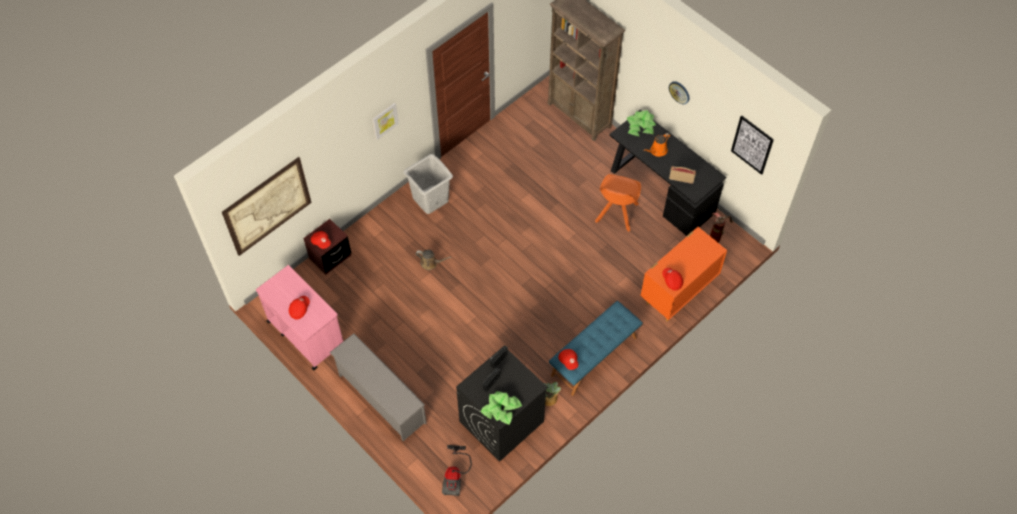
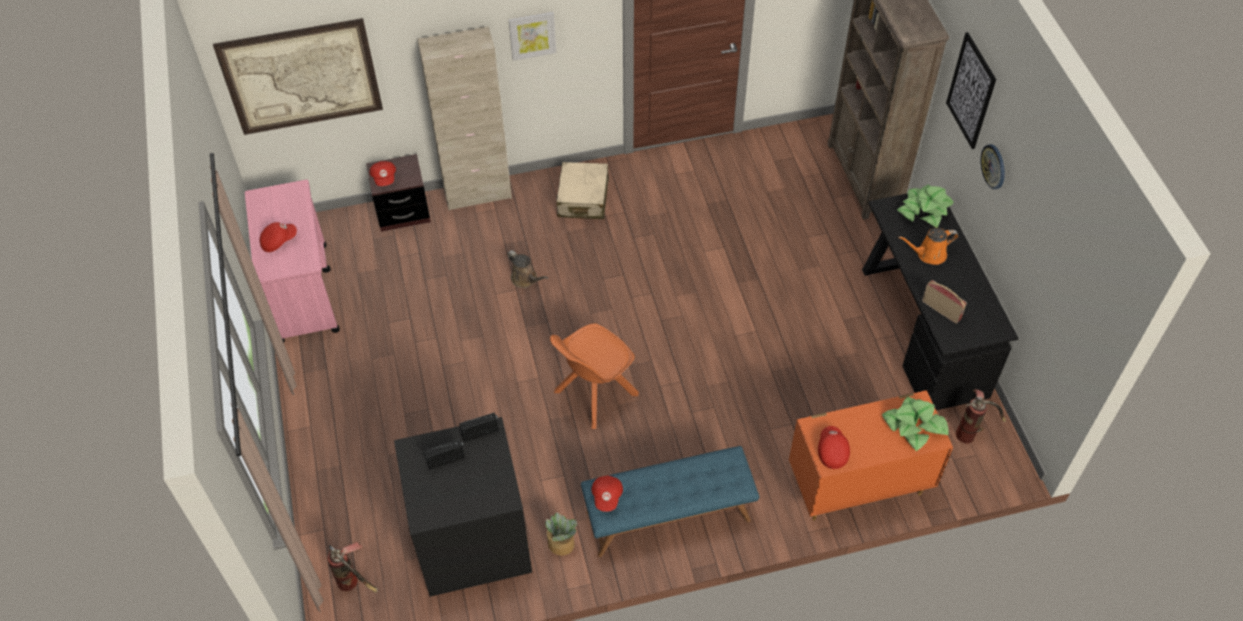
camera: 30 degrees right, 5 degrees down
grey shoe rack [330,333,427,441] -> none
grey laundry basket [403,154,453,214] -> beige suitcase [556,162,609,219]
vacuum cleaner [442,445,472,496] -> fire extinguisher [327,542,378,593]
potted plant [480,391,522,425] -> potted plant moved to [882,397,948,451]
orange chair [595,174,641,232] -> orange chair moved to [550,323,639,429]
picture [731,115,774,175] -> picture moved to [946,32,996,149]
none -> beige cabinet [417,26,512,211]

